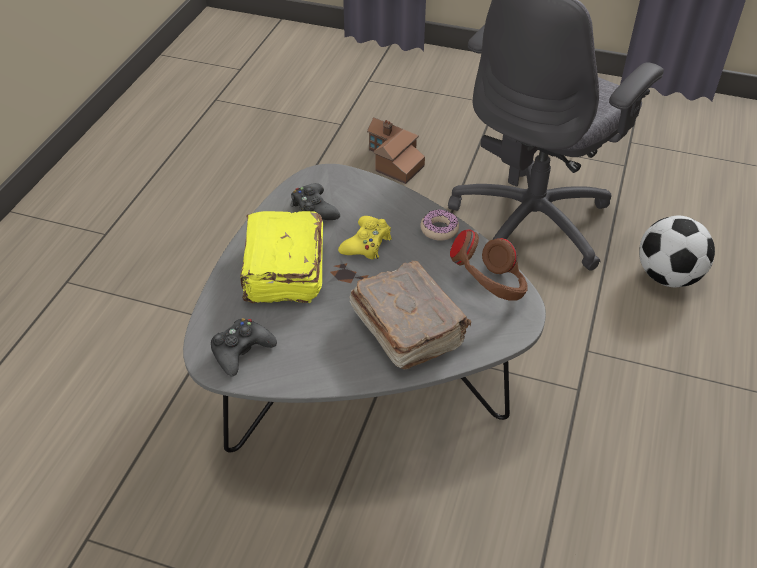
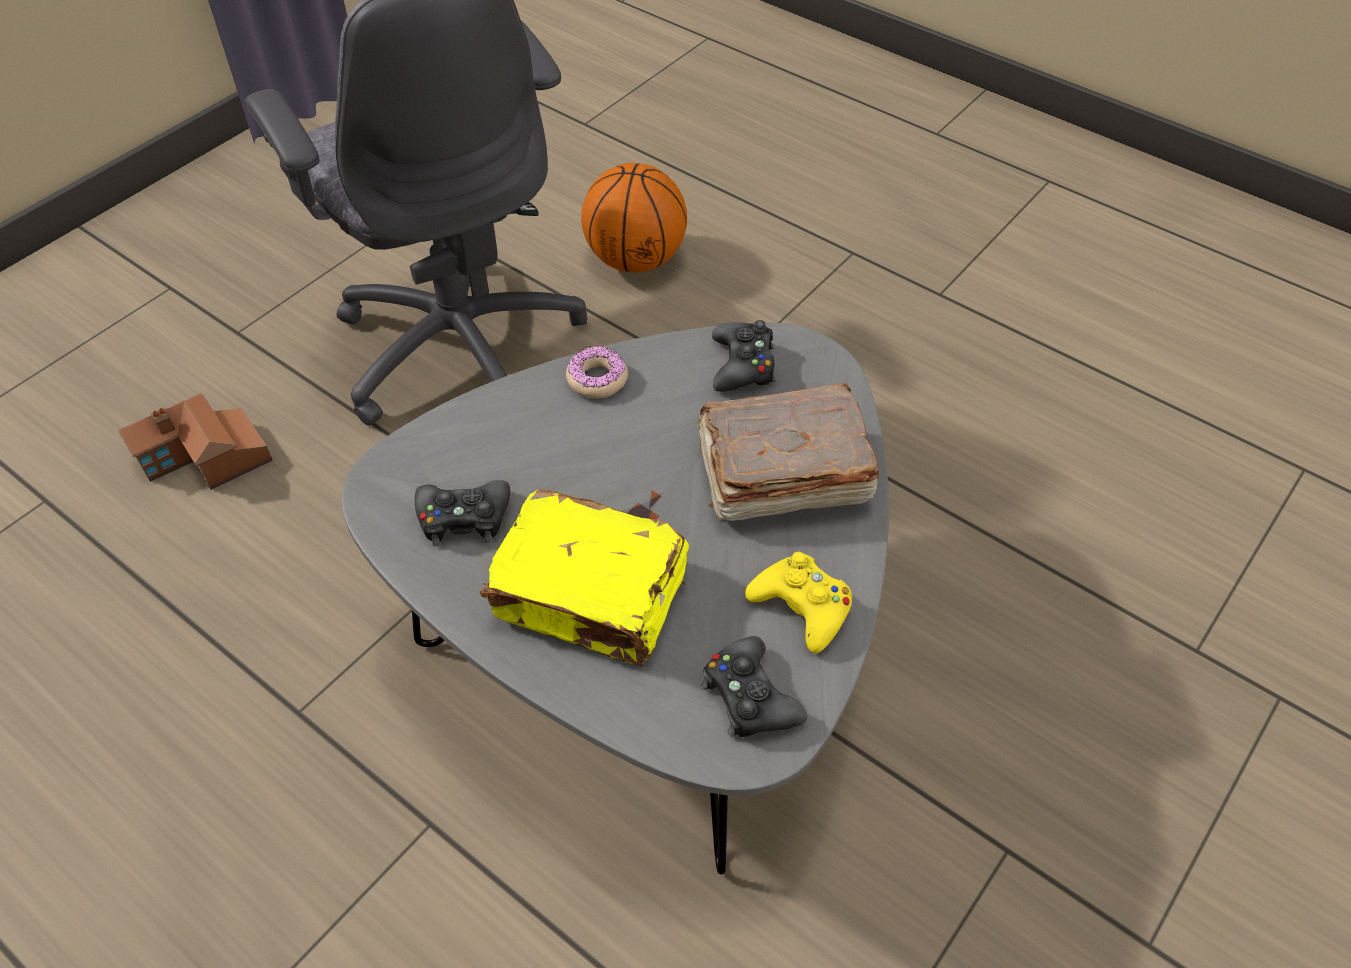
camera: 70 degrees left, 5 degrees up
yellow game controller [338,216,392,259] -> yellow game controller moved to [745,552,853,653]
brown headphones [450,229,528,300] -> black game controller [712,320,776,392]
football [639,216,715,287] -> basketball [581,163,687,273]

